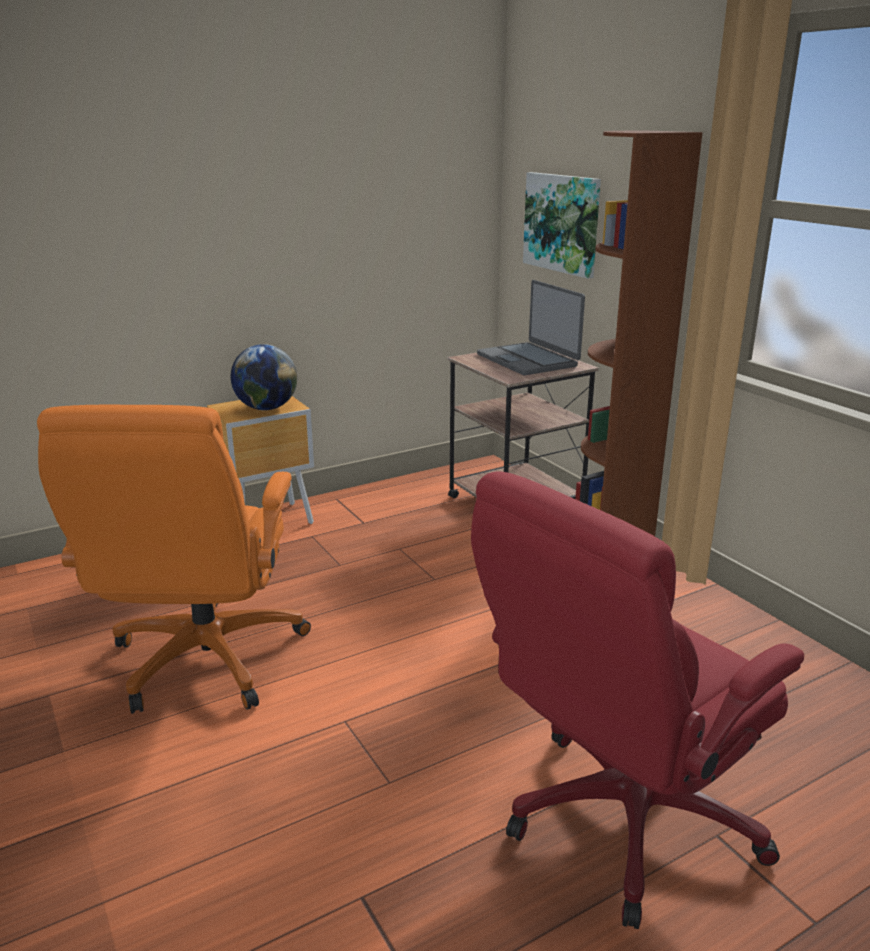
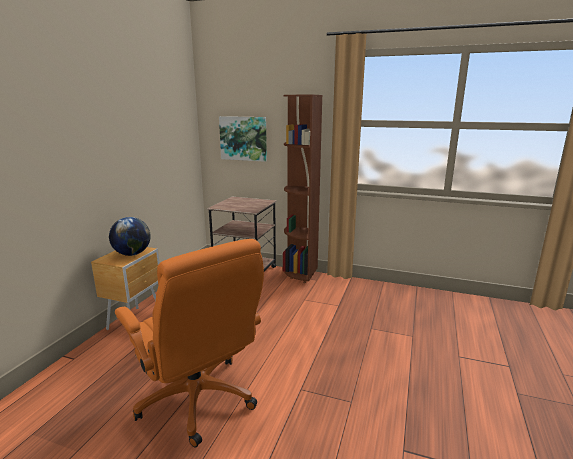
camera: 40 degrees left, 5 degrees down
red office chair [471,471,804,929] -> none
laptop [477,280,585,375] -> none

